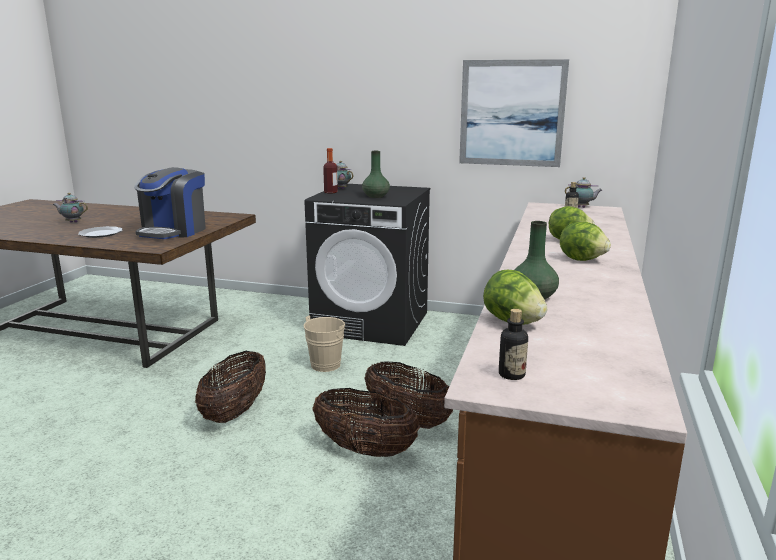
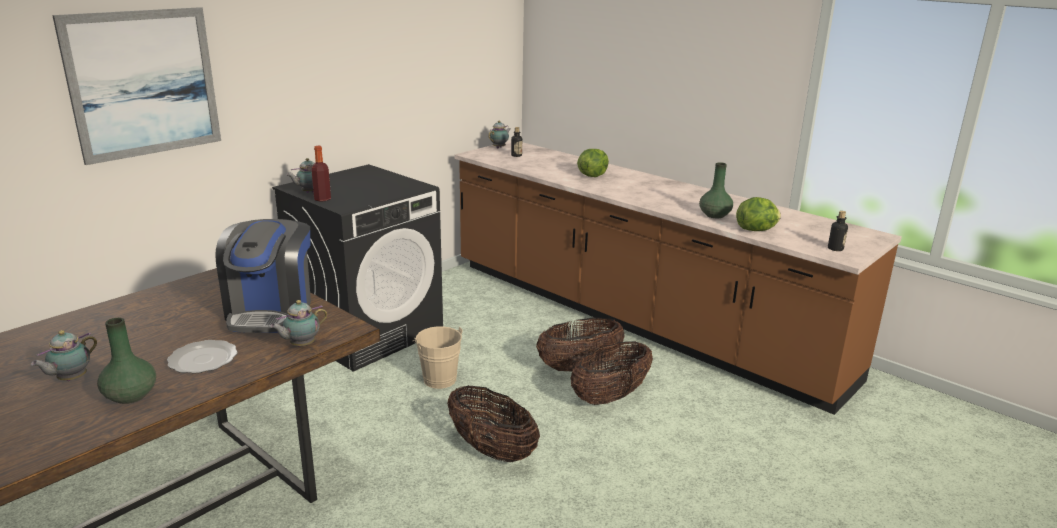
camera: 65 degrees left, 5 degrees up
coffee machine [134,167,206,239] -> coffee machine turned 45 degrees clockwise [215,219,311,333]
green vase [362,151,390,198] -> green vase moved to [97,318,156,404]
picture [459,59,569,167] -> picture moved to [52,7,221,165]
lettuce [560,222,611,261] -> none
none -> teapot [270,300,328,346]

